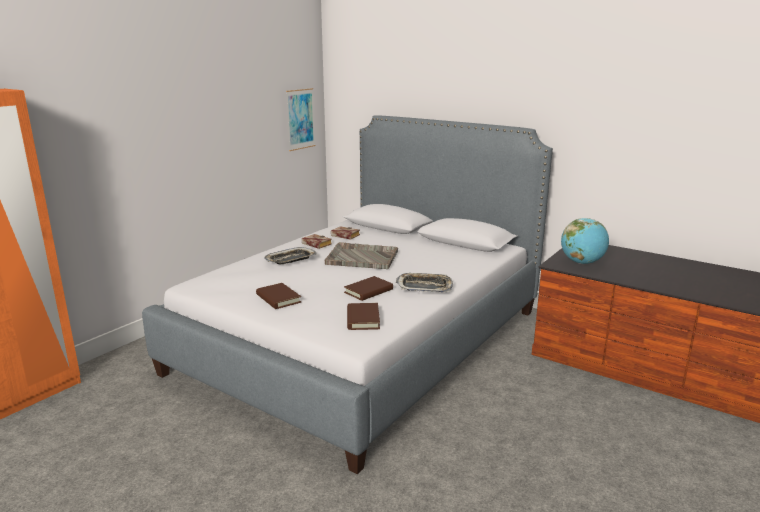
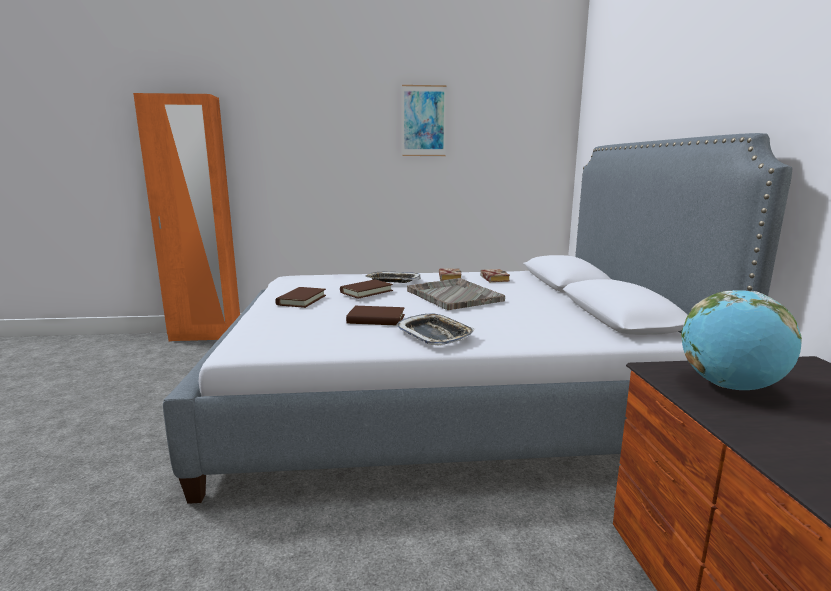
camera: 50 degrees right, 5 degrees down
picture [286,88,315,151] -> picture moved to [402,85,447,156]
brown book [347,303,380,330] -> brown book moved to [340,280,393,299]

